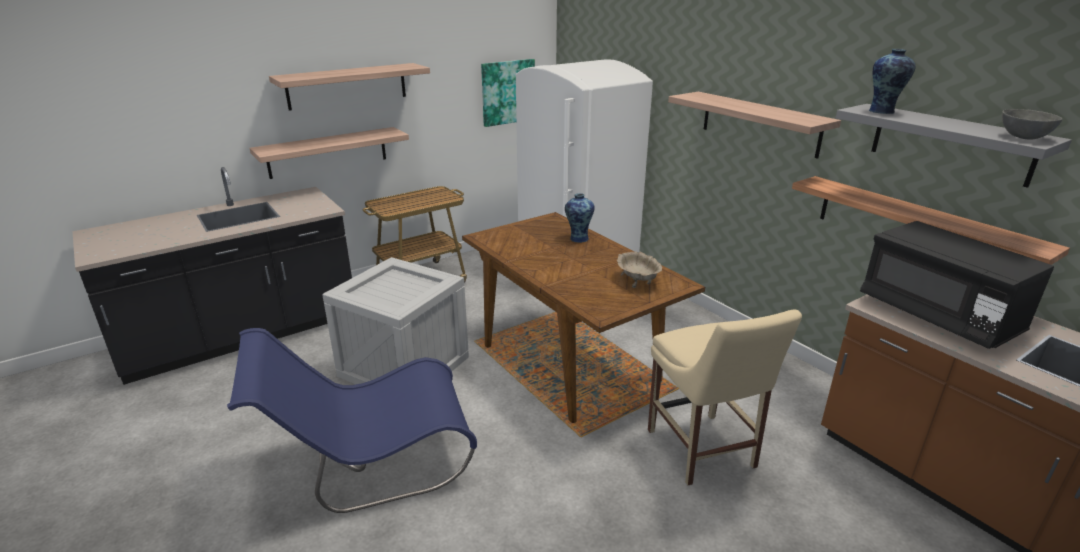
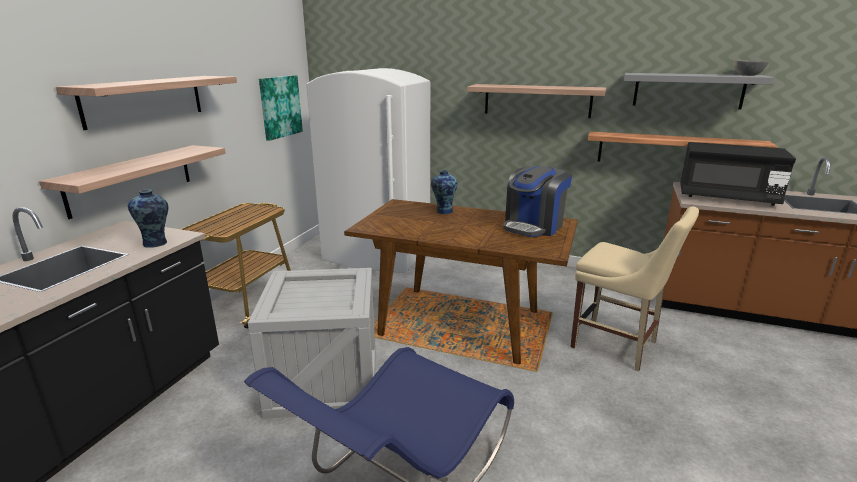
camera: 35 degrees left, 5 degrees down
beige bowl [617,252,662,288] -> coffee machine [503,166,572,237]
vase [869,49,916,114] -> vase moved to [128,189,168,248]

